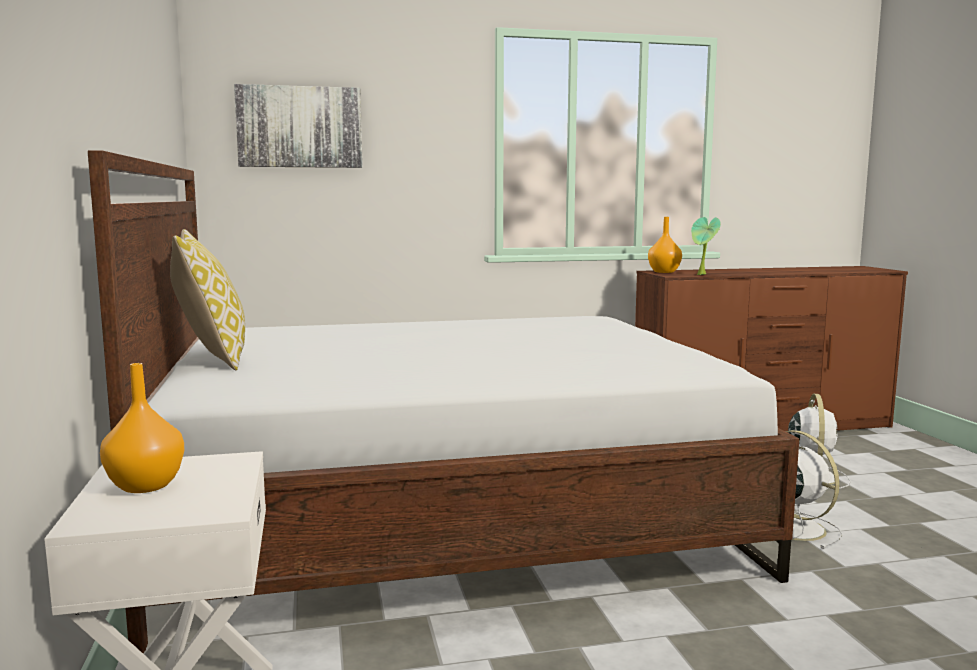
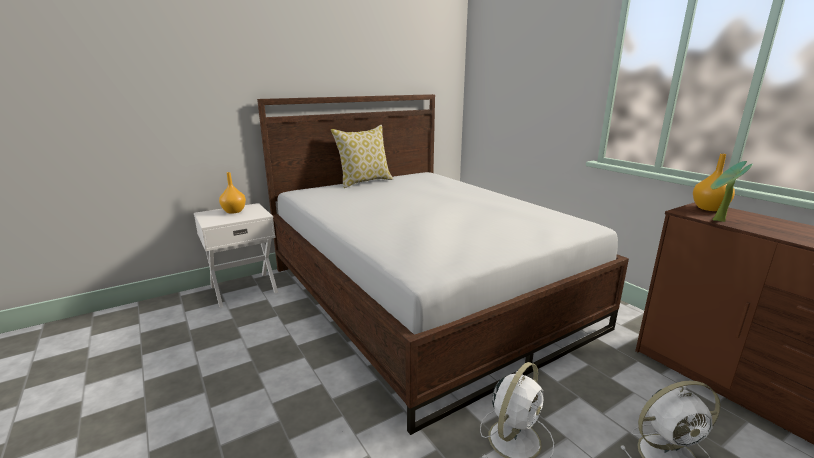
camera: 70 degrees right, 10 degrees up
picture [234,84,363,168] -> none

